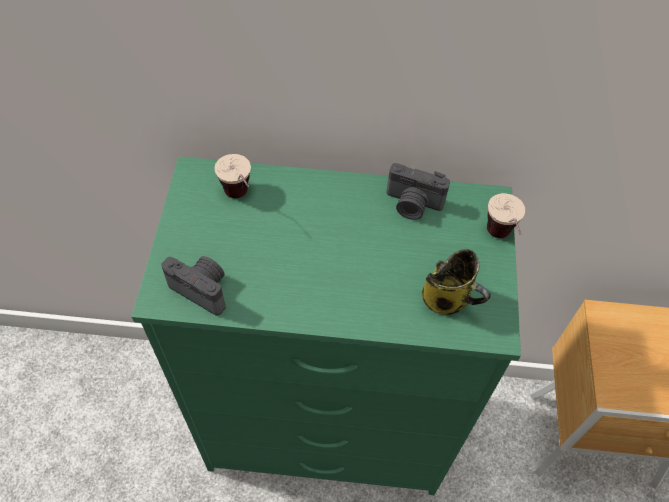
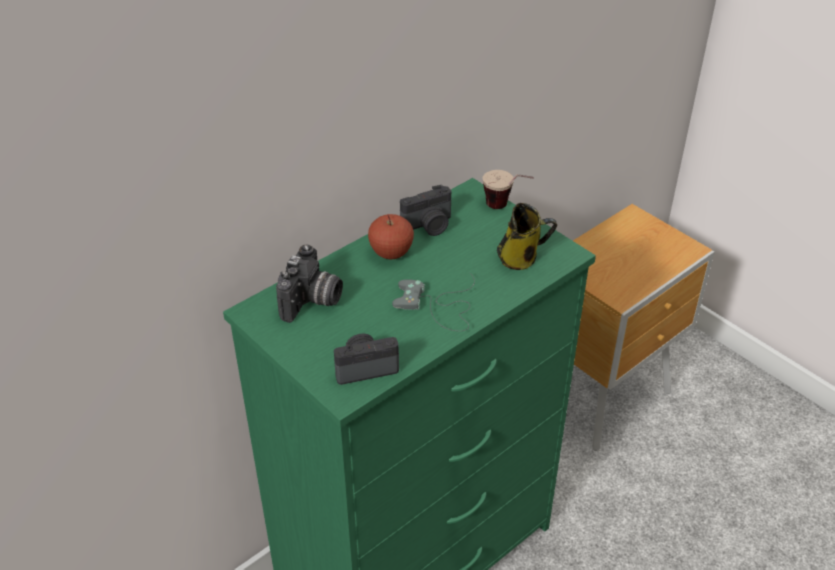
camera: 45 degrees left, 15 degrees down
cup [215,154,251,198] -> camera [276,245,343,323]
none -> apple [368,214,414,259]
none -> grey game controller [392,272,475,331]

